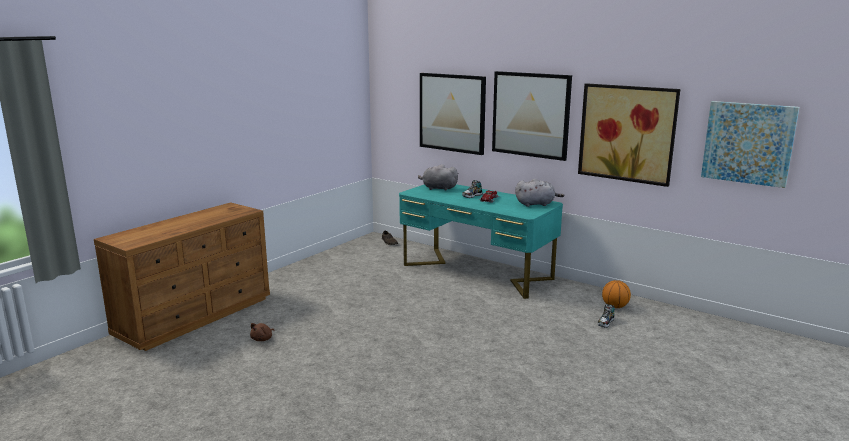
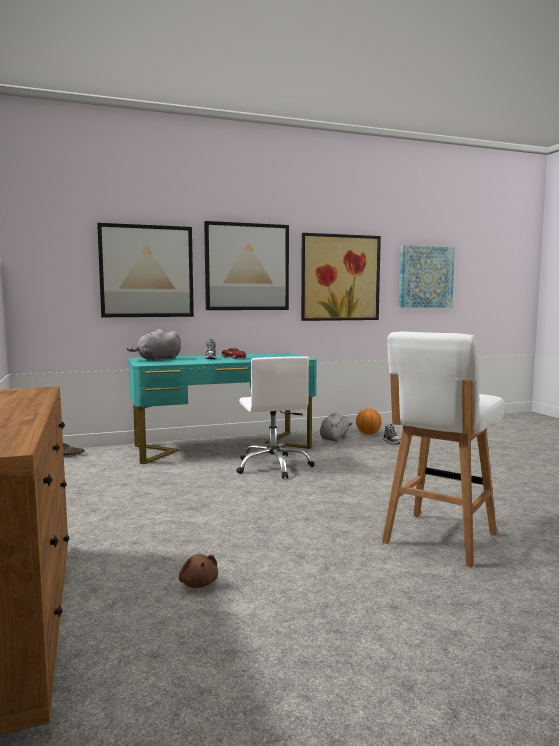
camera: 55 degrees left, 10 degrees down
grey plush toy [515,179,564,207] -> grey plush toy moved to [320,412,352,442]
none -> white office chair [236,356,315,479]
none -> white stool [382,332,504,567]

